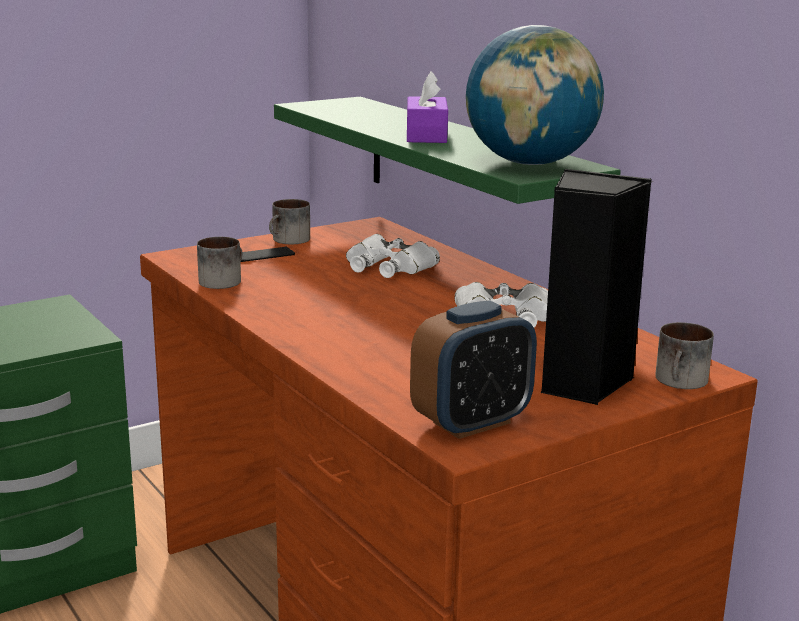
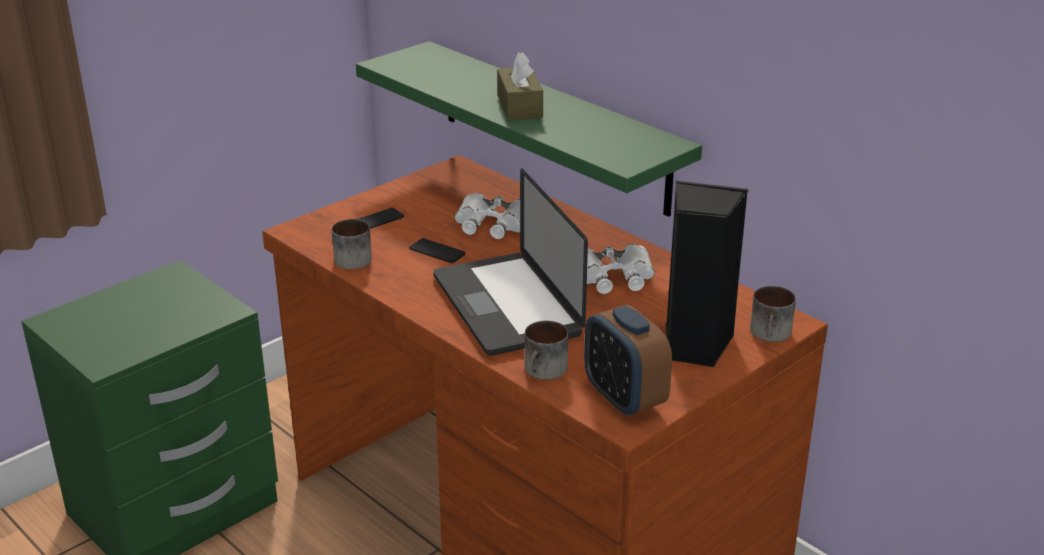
camera: 10 degrees left, 10 degrees up
mug [269,199,310,244] -> mug moved to [525,321,568,380]
purple tissue box [407,71,448,143] -> brown tissue box [497,52,543,120]
alarm clock [410,301,537,439] -> alarm clock turned 105 degrees clockwise [584,305,672,417]
globe [466,25,604,165] -> none
none -> phone [409,238,465,263]
none -> laptop [433,168,588,356]

